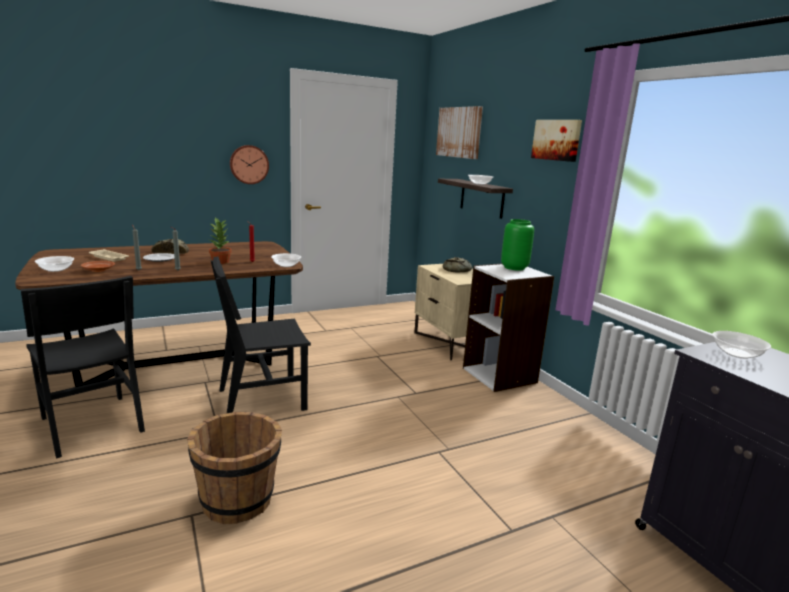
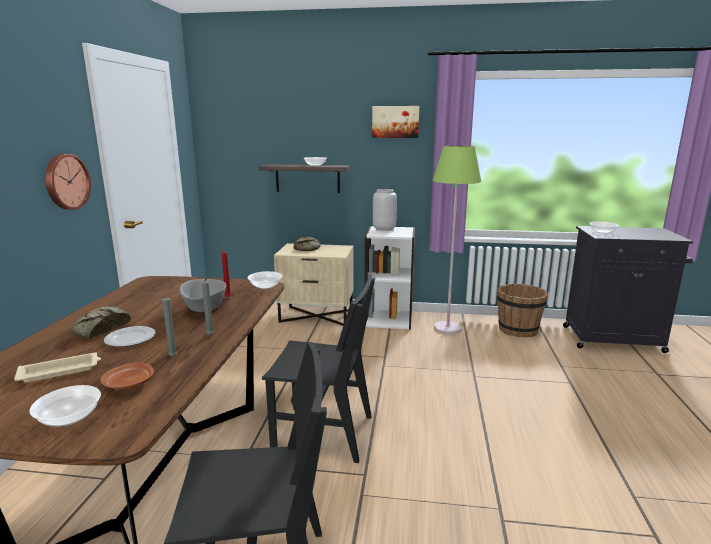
camera: 55 degrees left, 0 degrees up
brown bucket [187,412,282,524] -> brown bucket moved to [497,284,548,337]
potted plant [209,217,232,264] -> grey bowl [180,279,226,312]
black chair [211,256,311,413] -> black chair turned 90 degrees counterclockwise [262,273,375,463]
picture [436,106,483,159] -> none
green vase [501,219,534,270] -> grey vase [373,189,397,231]
none -> green floor lamp [433,146,481,334]

